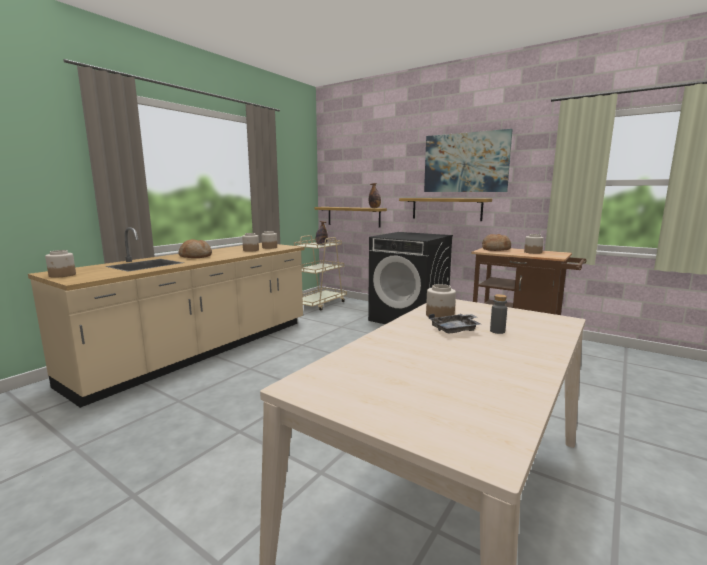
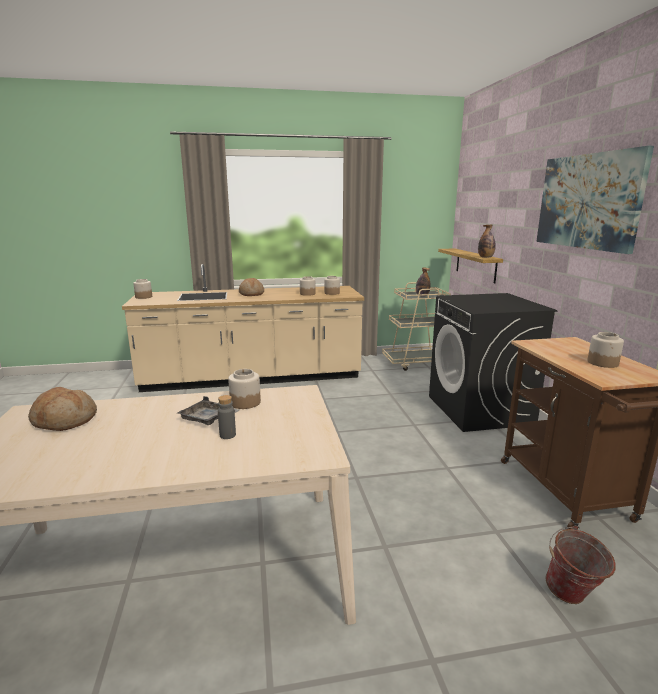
camera: 45 degrees right, 5 degrees up
shelf [399,198,492,221] -> none
bread [482,234,511,251] -> bread moved to [28,387,97,431]
none -> bucket [545,526,616,604]

